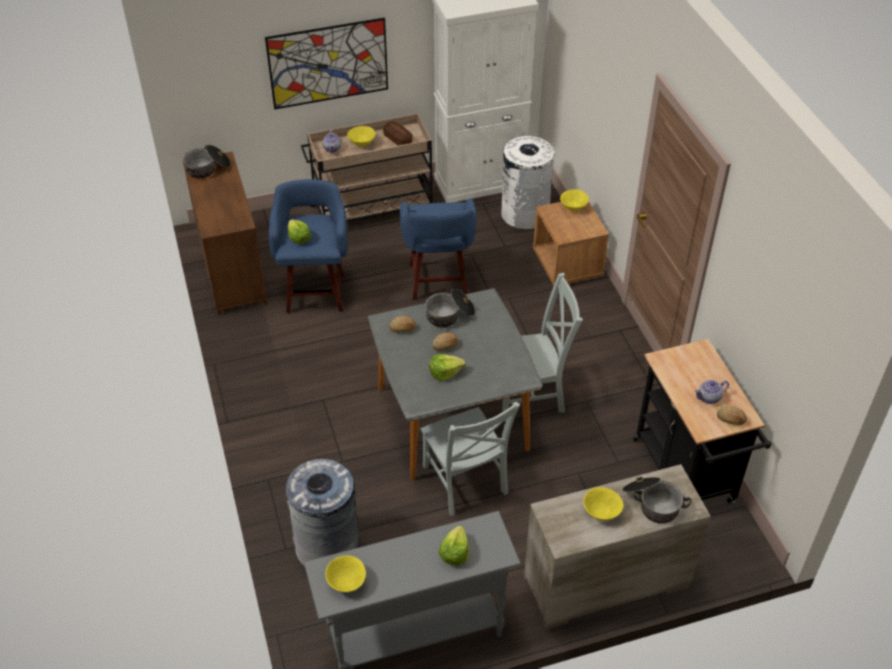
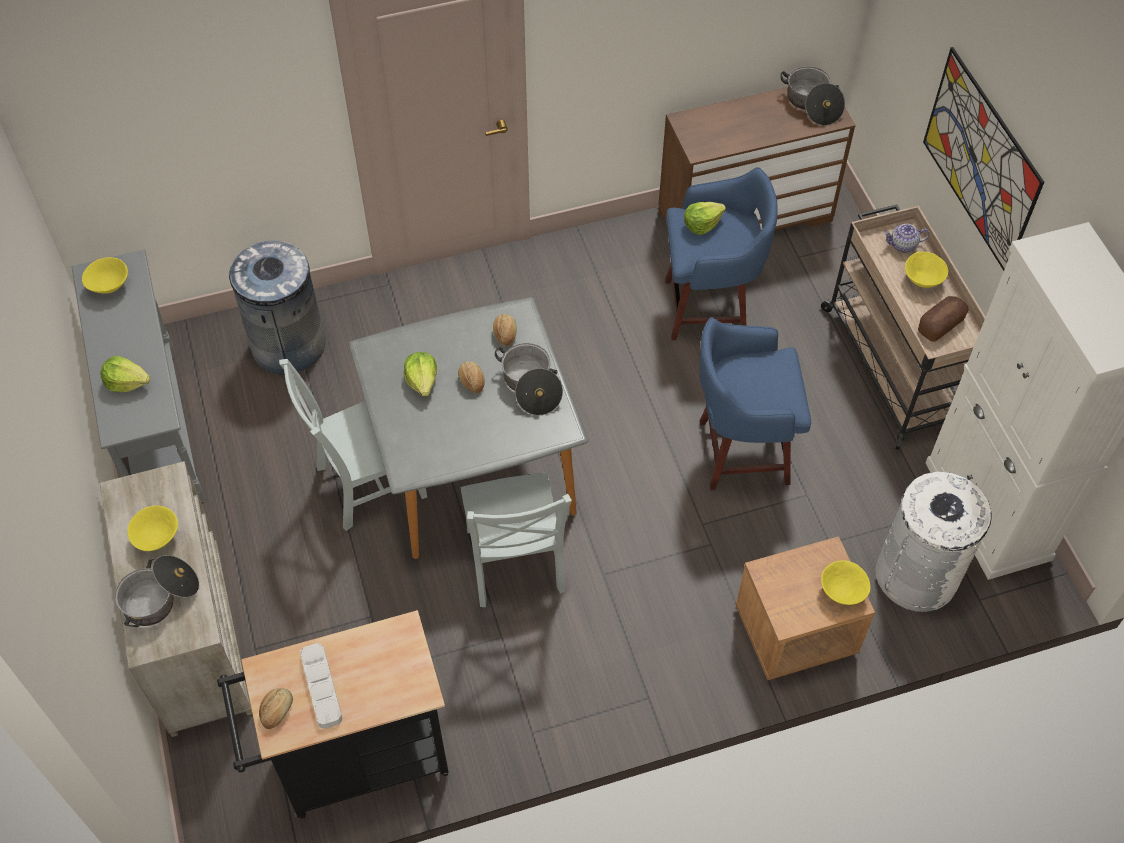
camera: 90 degrees right, 10 degrees up
teapot [694,380,729,404] -> grey tray [300,643,342,729]

